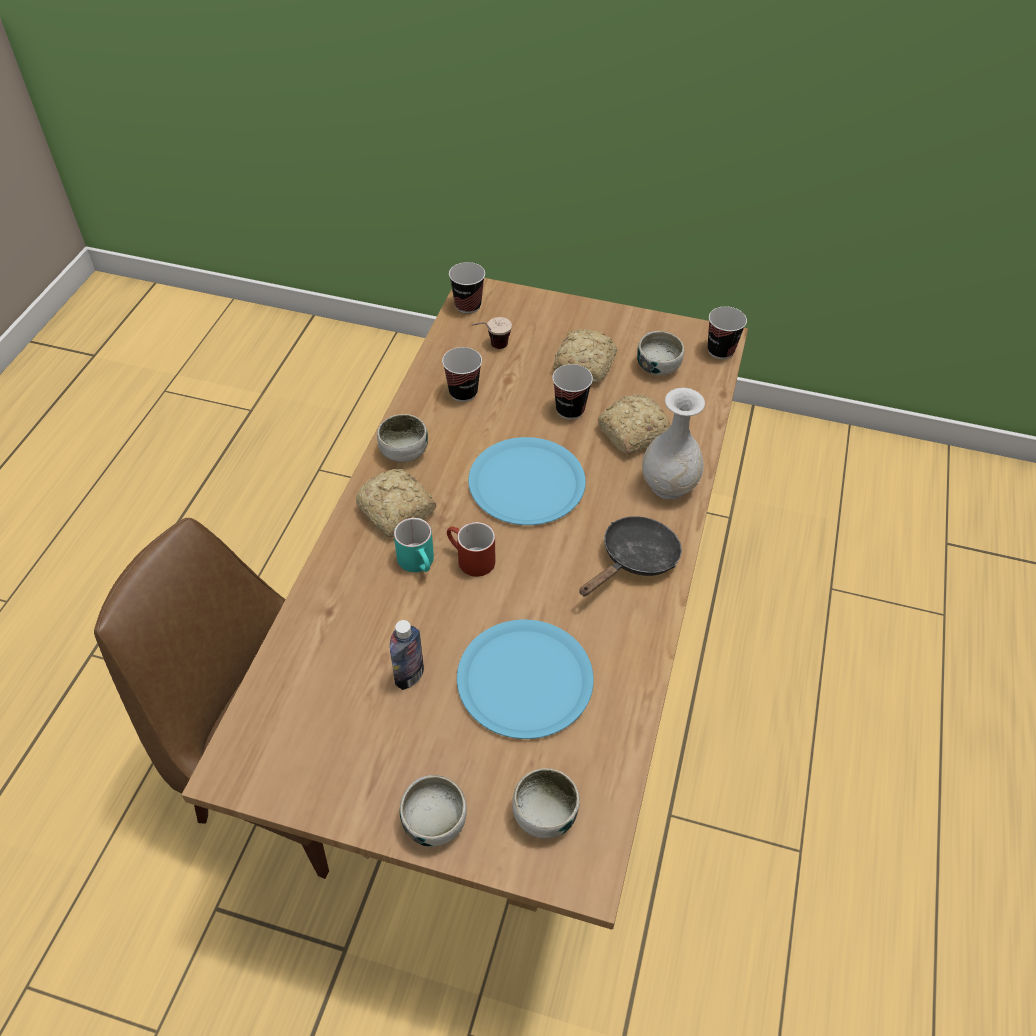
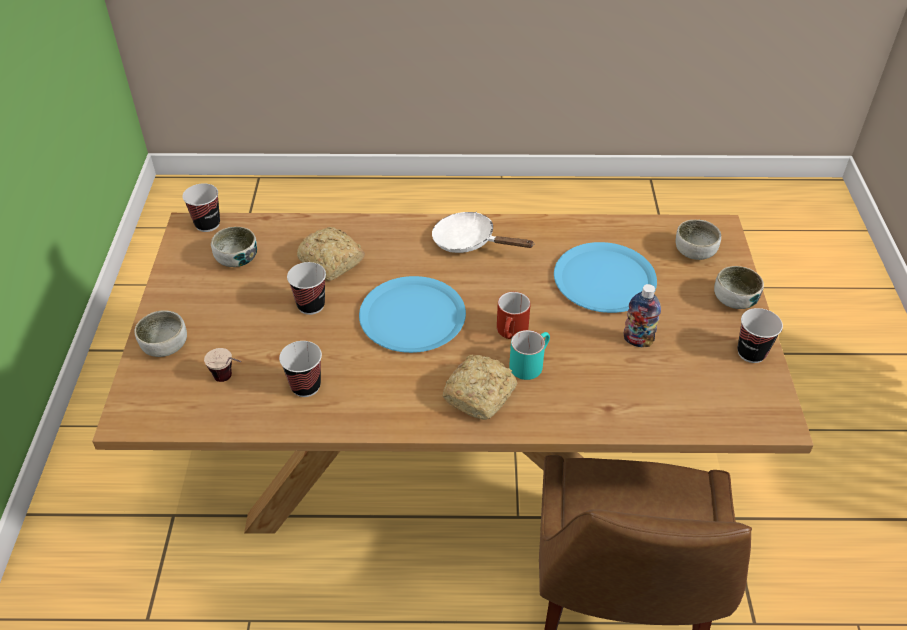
camera: 105 degrees left, 5 degrees down
bowl [377,414,428,462] -> bowl moved to [135,310,187,357]
cup [449,262,485,314] -> cup moved to [737,308,783,363]
bread [553,329,617,384] -> none
black frying pan [579,516,682,596] -> white frying pan [432,212,535,253]
white vase [642,388,705,499] -> none

